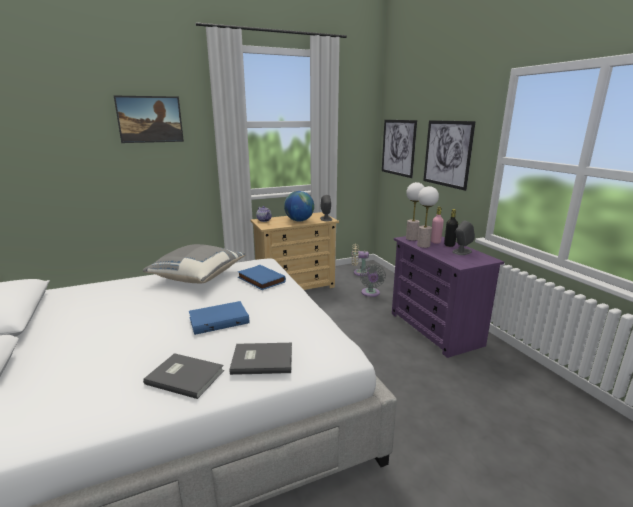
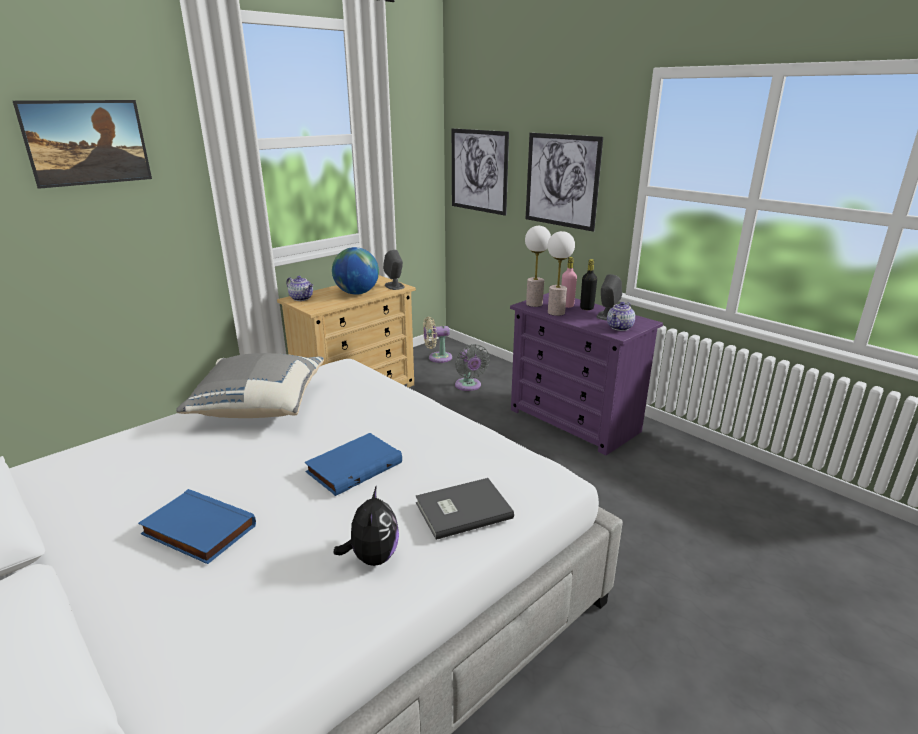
camera: 20 degrees left, 5 degrees up
grey book [143,353,224,399] -> plush toy [333,485,399,566]
blue book [238,265,286,290] -> blue book moved to [138,489,256,564]
none -> teapot [607,302,635,331]

